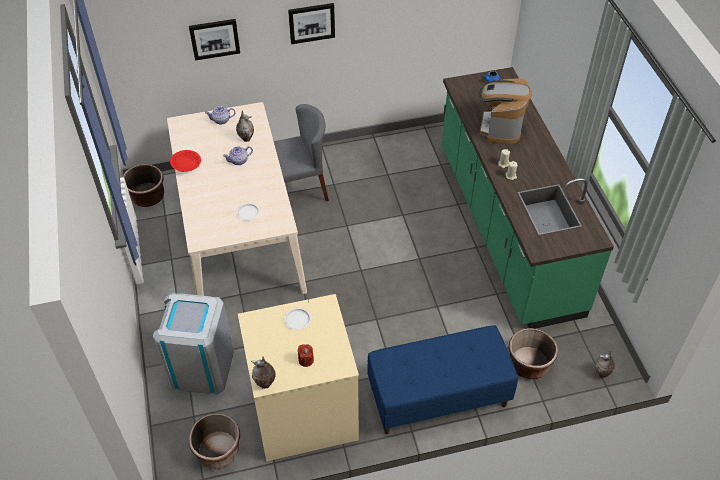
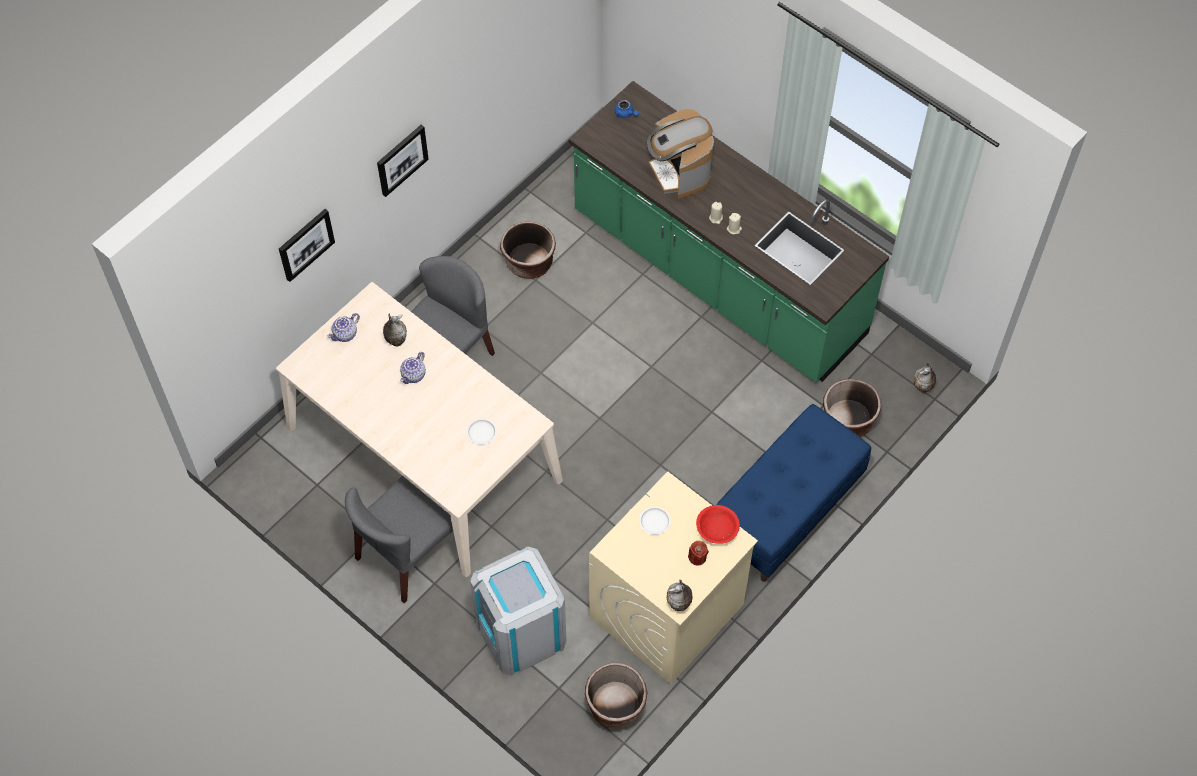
camera: 35 degrees left, 10 degrees up
brown planter [123,164,164,207] -> brown planter moved to [500,222,556,279]
red bowl [170,150,201,172] -> red bowl moved to [696,505,740,544]
none -> grey chair [345,476,453,603]

